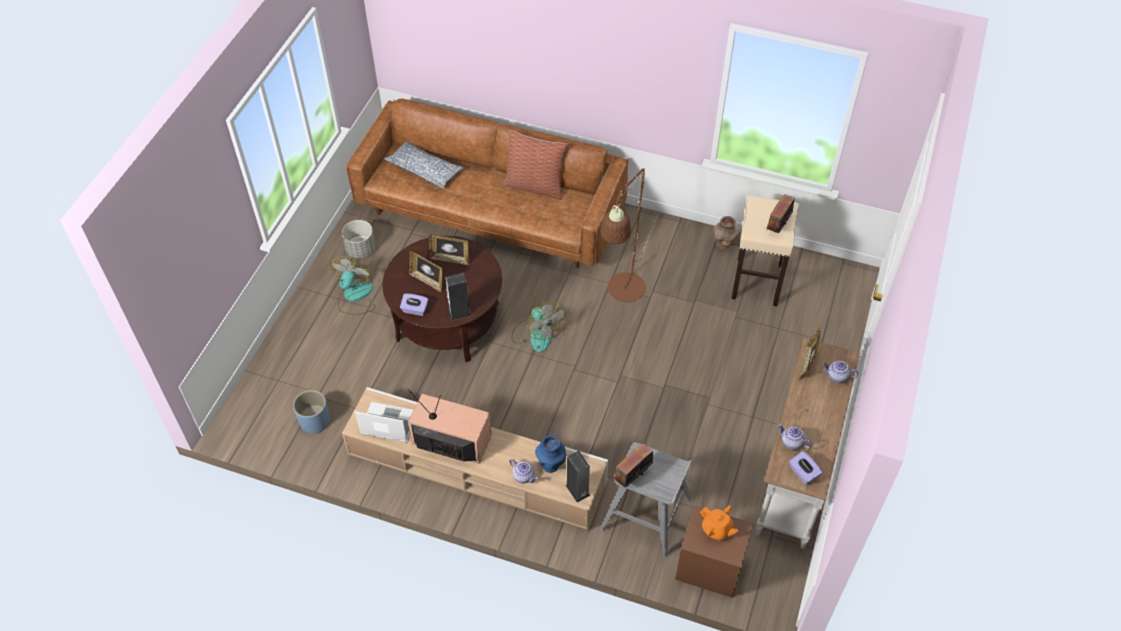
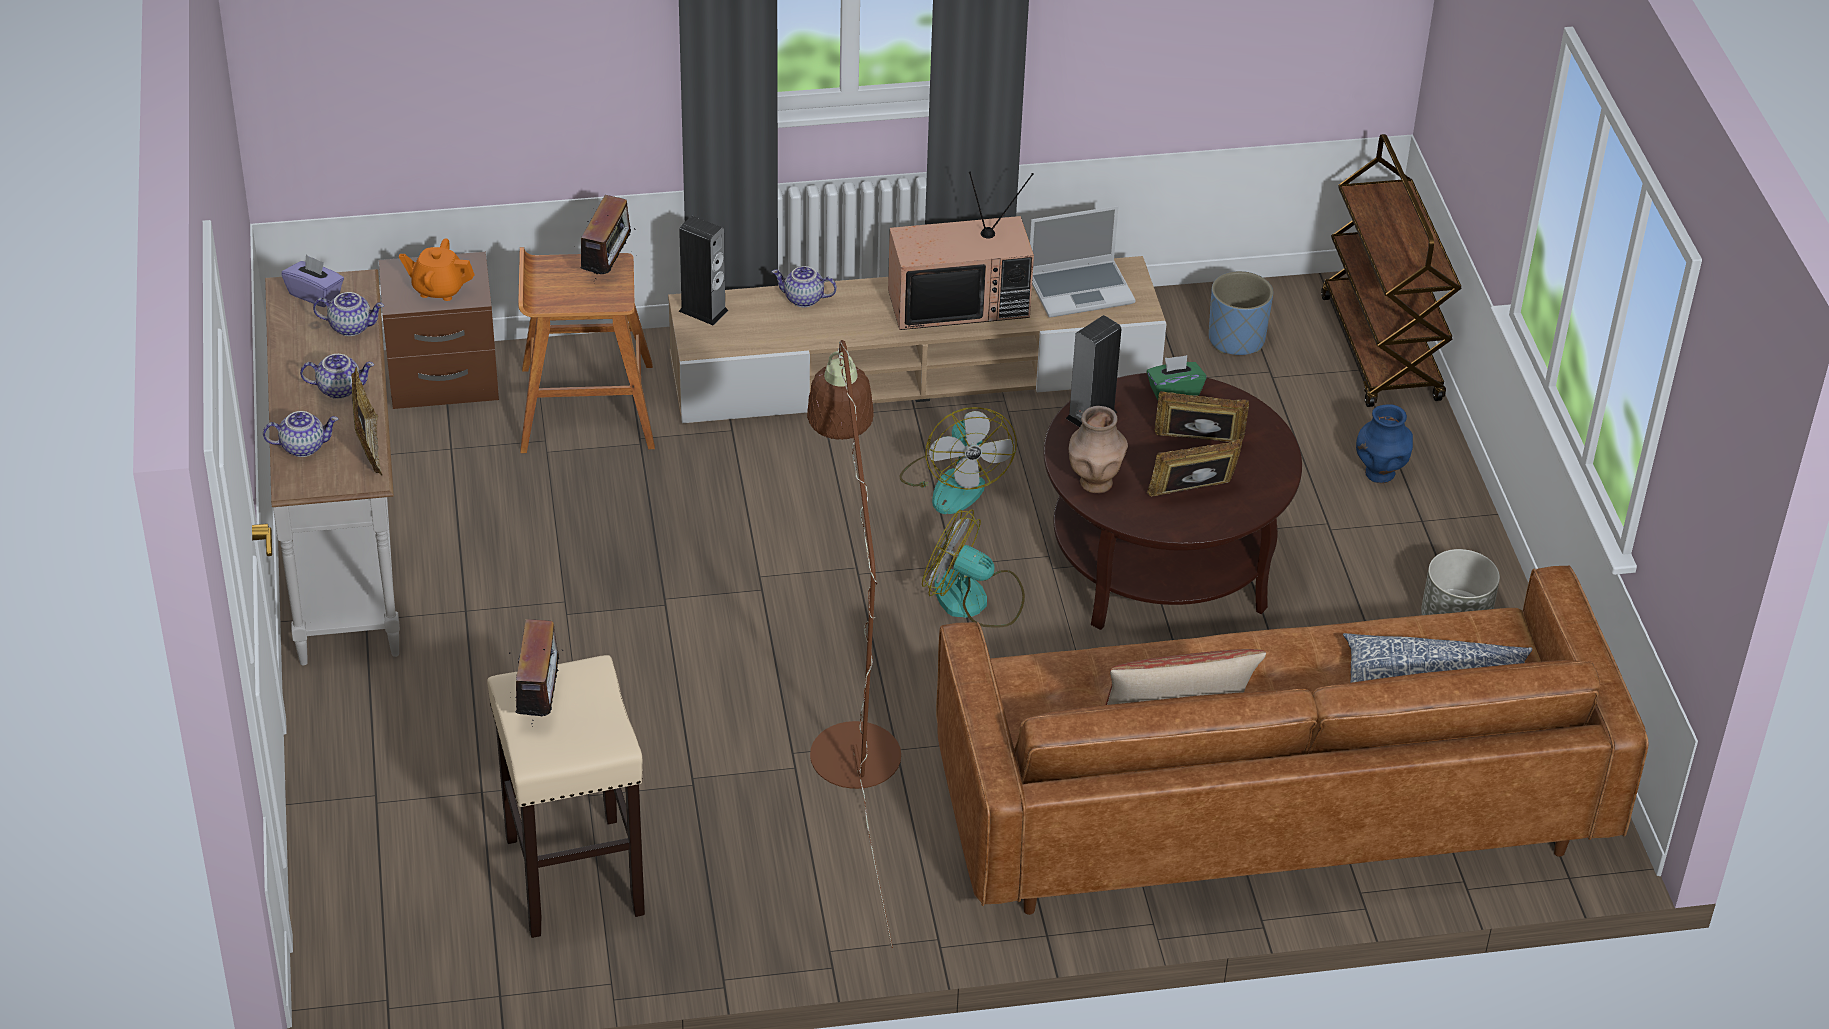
camera: 150 degrees right, 10 degrees down
fan [330,256,375,315] -> fan moved to [899,407,1017,514]
purple tissue box [400,294,428,316] -> green tissue box [1147,355,1207,400]
blue vase [535,435,566,473] -> blue vase moved to [1356,404,1413,483]
grey stool [599,442,692,558] -> brown stool [518,247,655,453]
brown vase [714,216,739,250] -> brown vase moved to [1068,406,1128,493]
none -> teapot [300,354,374,399]
none -> brown cart [1321,134,1461,407]

